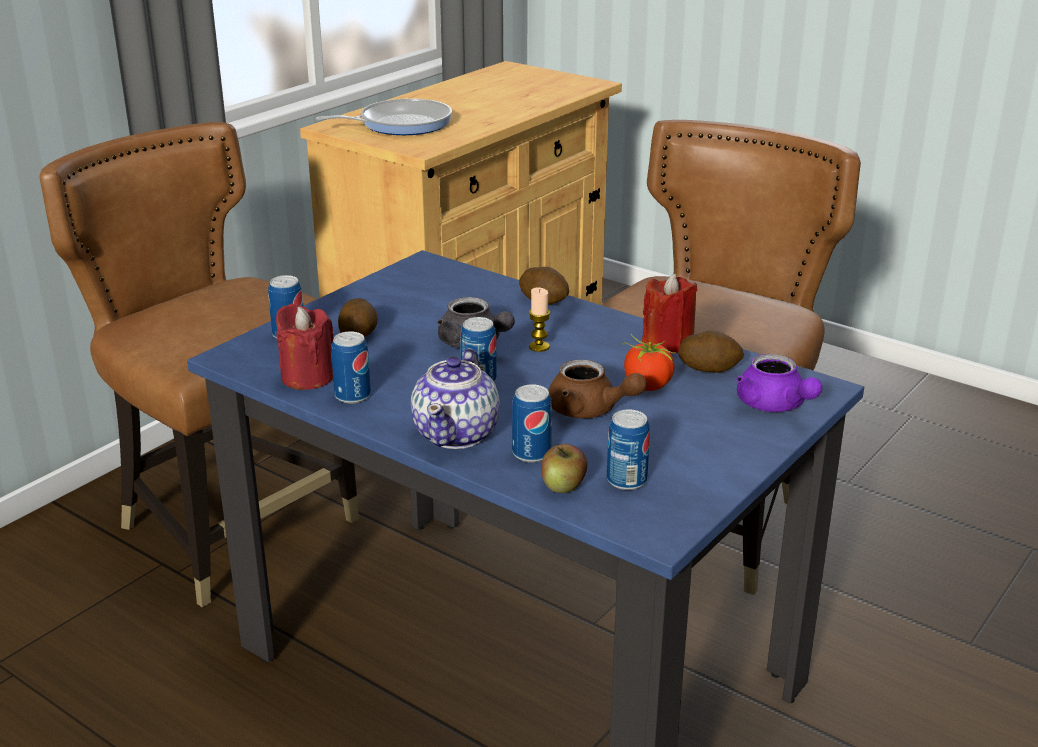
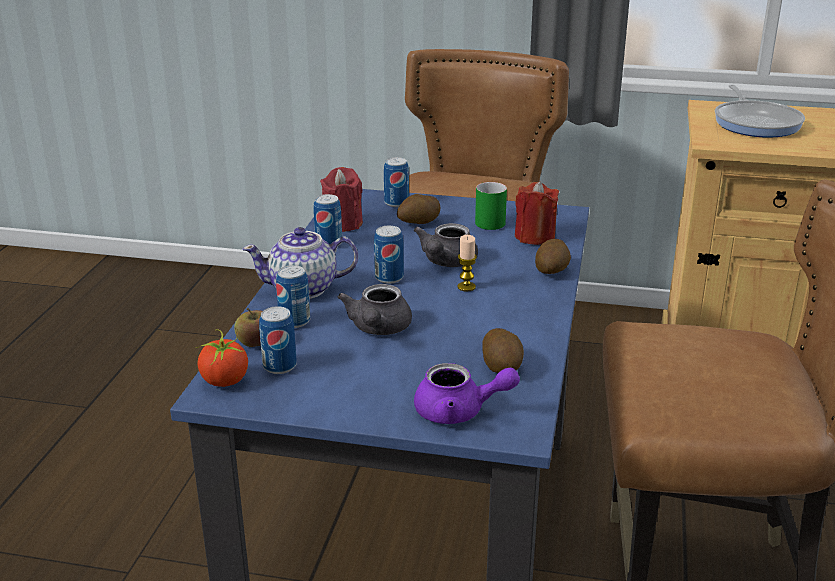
camera: 65 degrees right, 0 degrees up
frying pan [316,98,452,135] -> frying pan turned 45 degrees clockwise [715,85,805,138]
brown teapot [548,360,647,418] -> grey teapot [338,284,412,335]
tomato [622,334,676,391] -> tomato moved to [196,329,248,387]
red candle [642,274,697,353] -> red candle moved to [515,181,559,245]
purple teapot [736,354,822,412] -> purple teapot turned 120 degrees counterclockwise [414,363,520,424]
none -> green mug [475,182,507,230]

